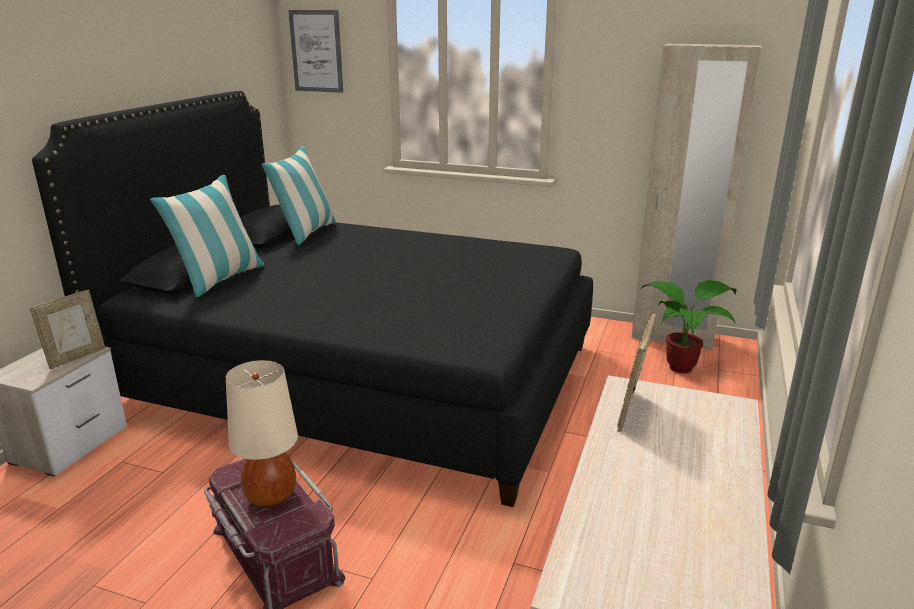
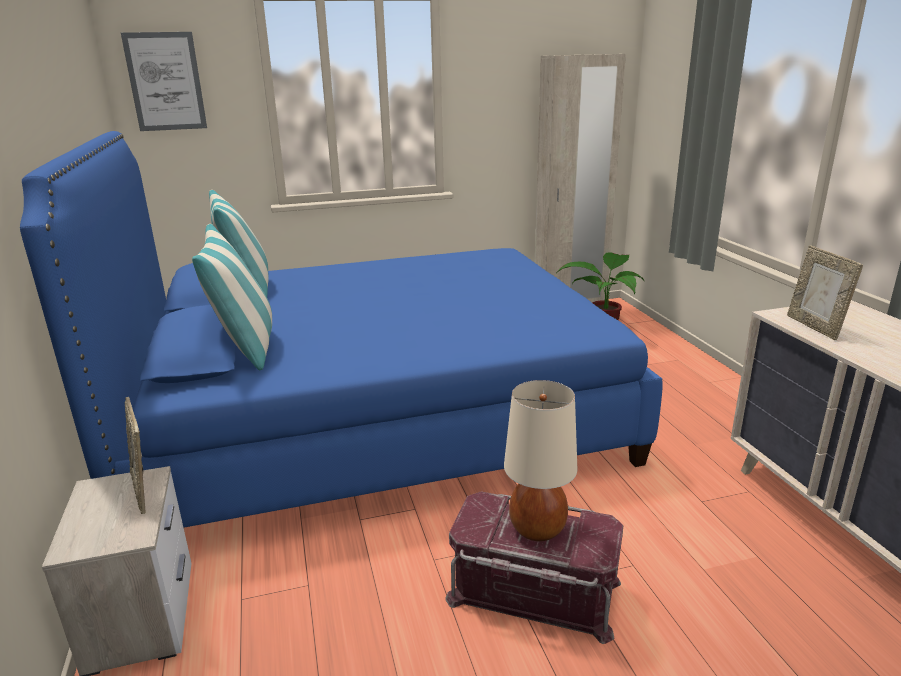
camera: 35 degrees left, 0 degrees up
picture frame [30,290,105,369] -> picture frame turned 150 degrees clockwise [124,397,146,514]
black bed [32,91,593,507] -> blue bed [20,131,663,528]

